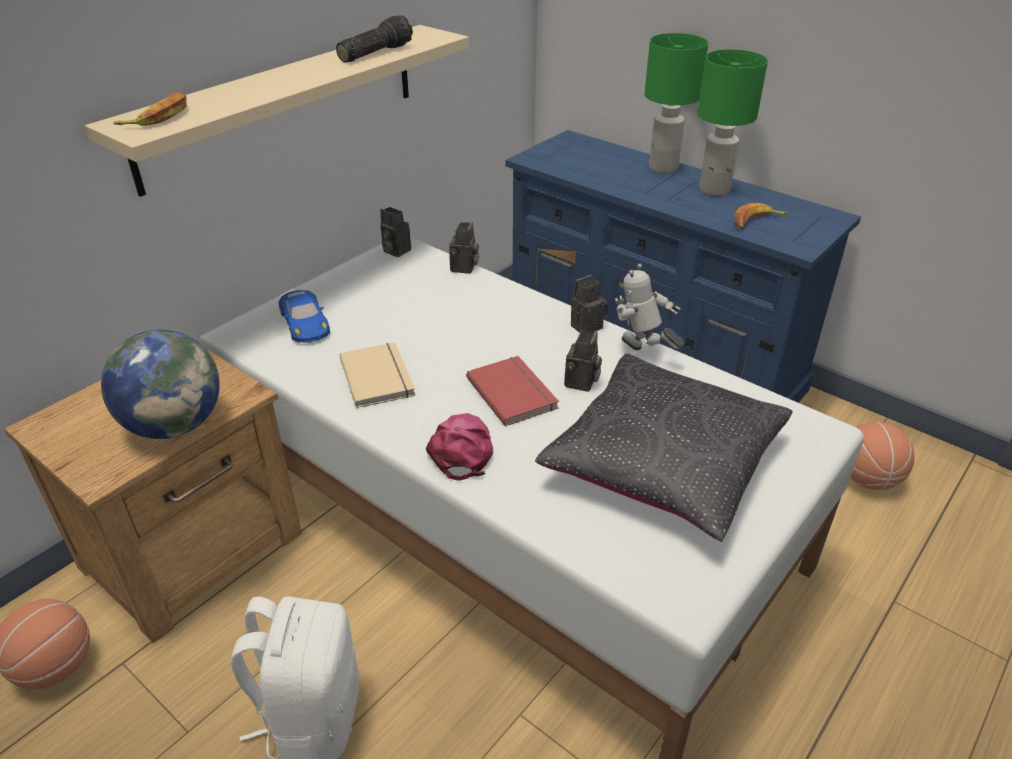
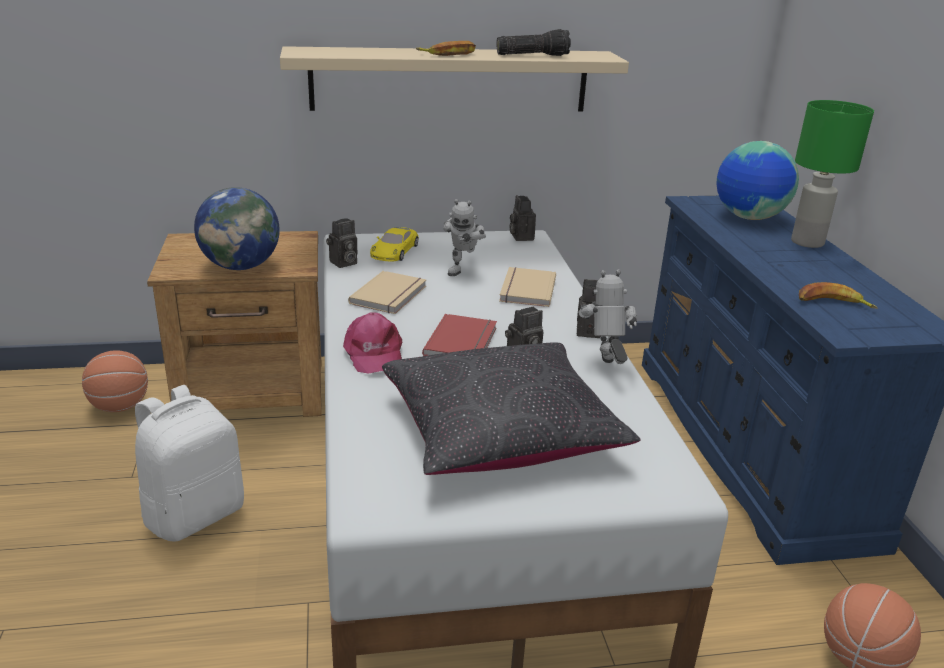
camera: 40 degrees right, 10 degrees down
banana [113,92,187,126] -> banana moved to [416,41,476,56]
blue toy car [278,290,330,343] -> yellow toy car [370,227,419,261]
pink cap [426,413,493,481] -> pink cap turned 120 degrees clockwise [343,312,402,374]
camera [449,222,479,274] -> camera moved to [326,218,357,268]
green table lamp [697,49,768,196] -> none
none -> toy robot [444,199,486,276]
none -> beige book [499,267,556,307]
none -> globe [716,141,799,220]

